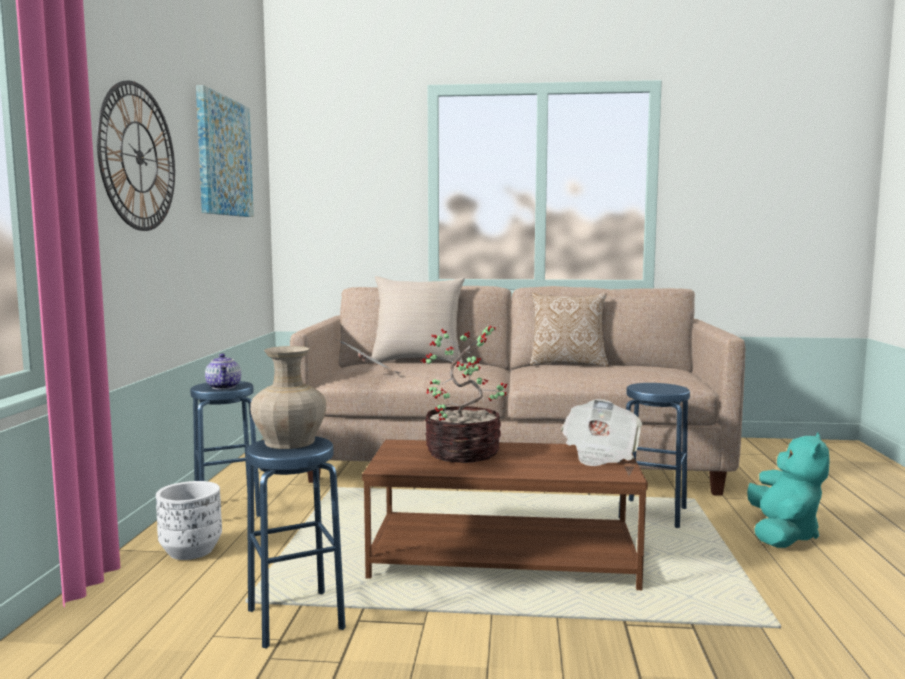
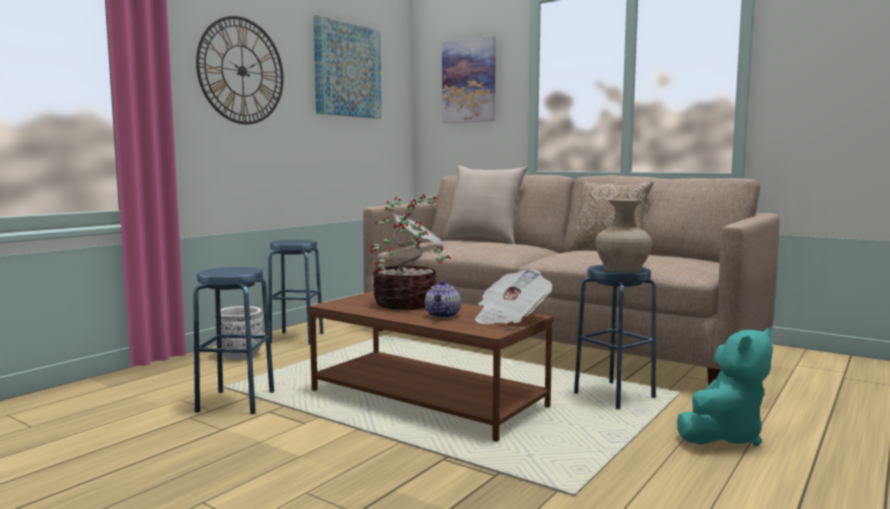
camera: 30 degrees right, 0 degrees up
teapot [205,354,241,390] -> teapot moved to [425,280,461,318]
beige vase [250,346,326,449] -> beige vase moved to [595,199,652,273]
none -> picture [442,36,496,123]

